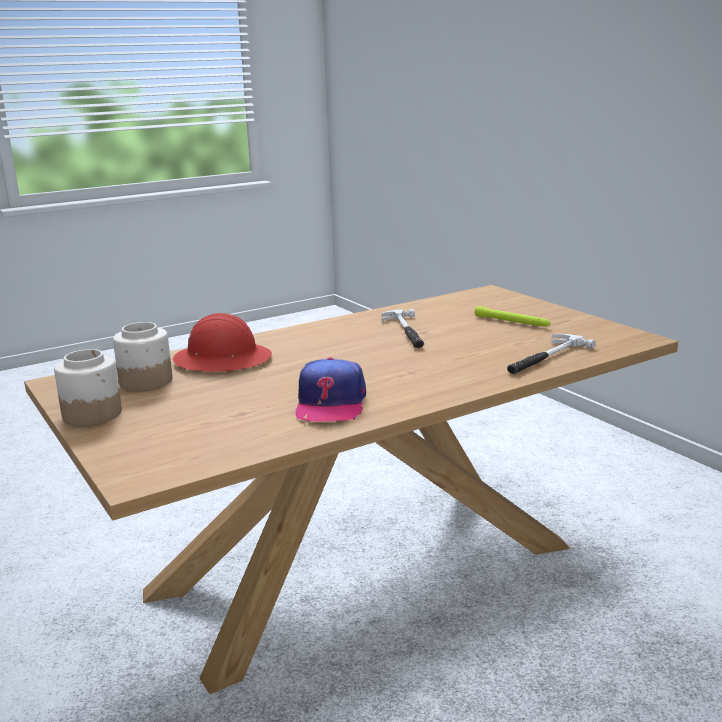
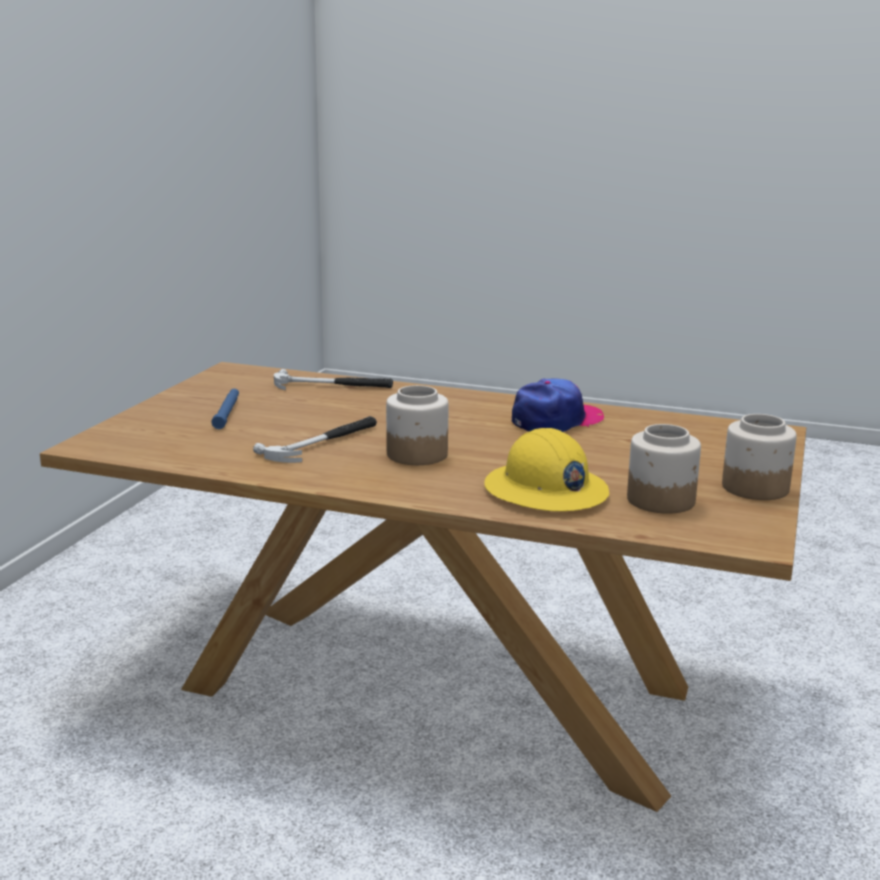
camera: 130 degrees left, 0 degrees up
red hard hat [173,313,272,371] -> yellow hard hat [484,428,609,511]
green flashlight [475,306,551,327] -> blue flashlight [211,389,239,429]
none -> jar [386,385,449,465]

